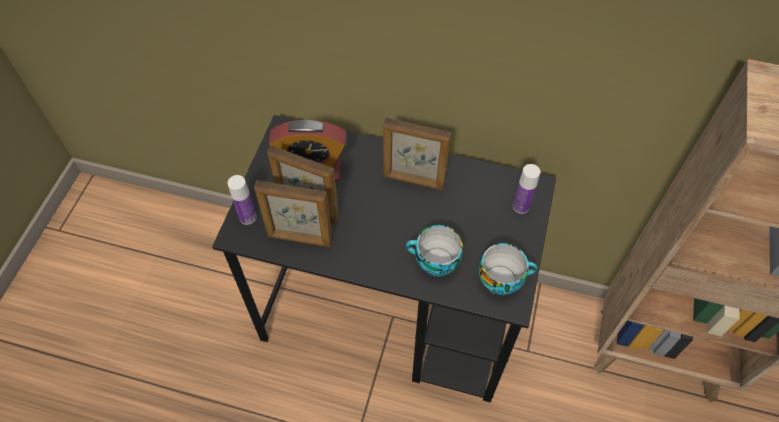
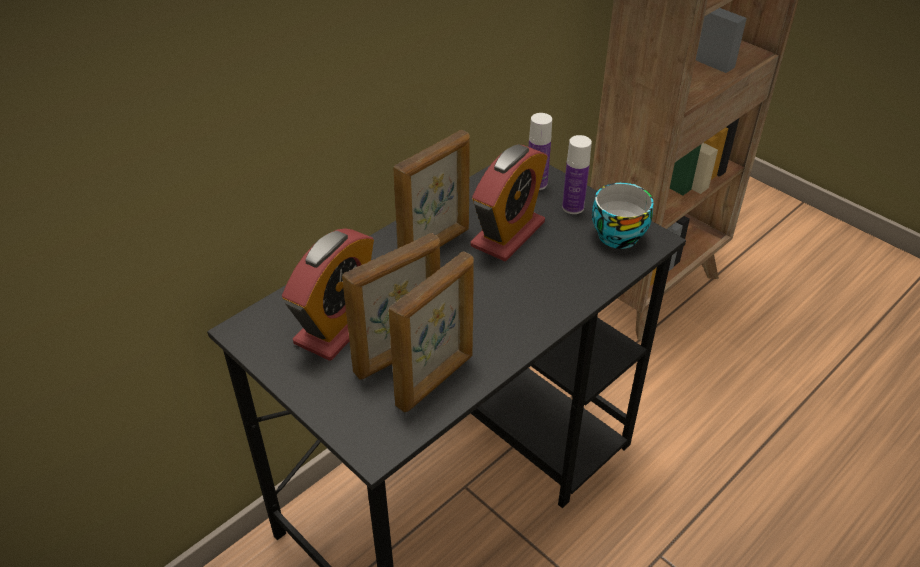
camera: 60 degrees left, 15 degrees down
bottle [228,175,257,225] -> bottle moved to [562,135,592,214]
cup [406,225,463,276] -> none
none -> alarm clock [470,144,547,261]

